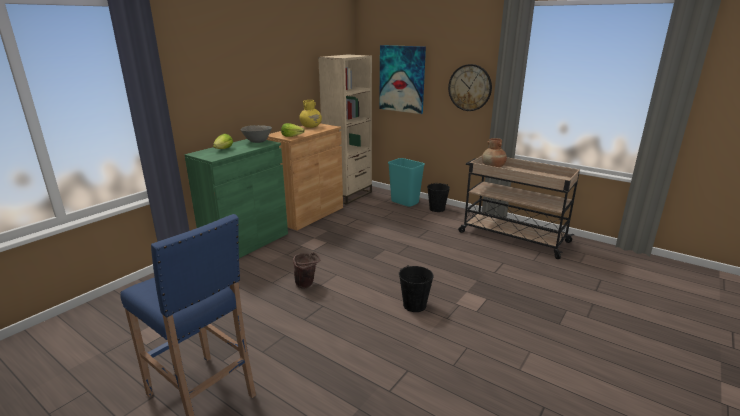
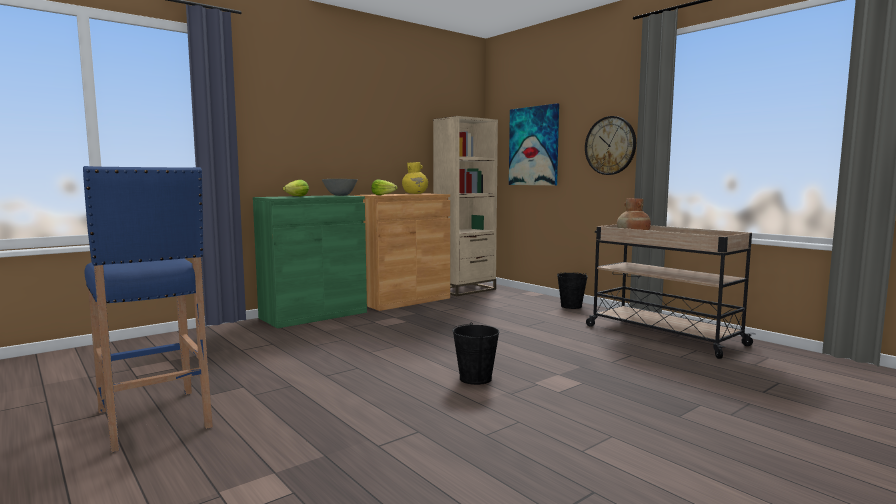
camera: 15 degrees right, 15 degrees down
brown bucket [293,252,321,289] -> none
turquoise trash can [388,158,425,207] -> none

